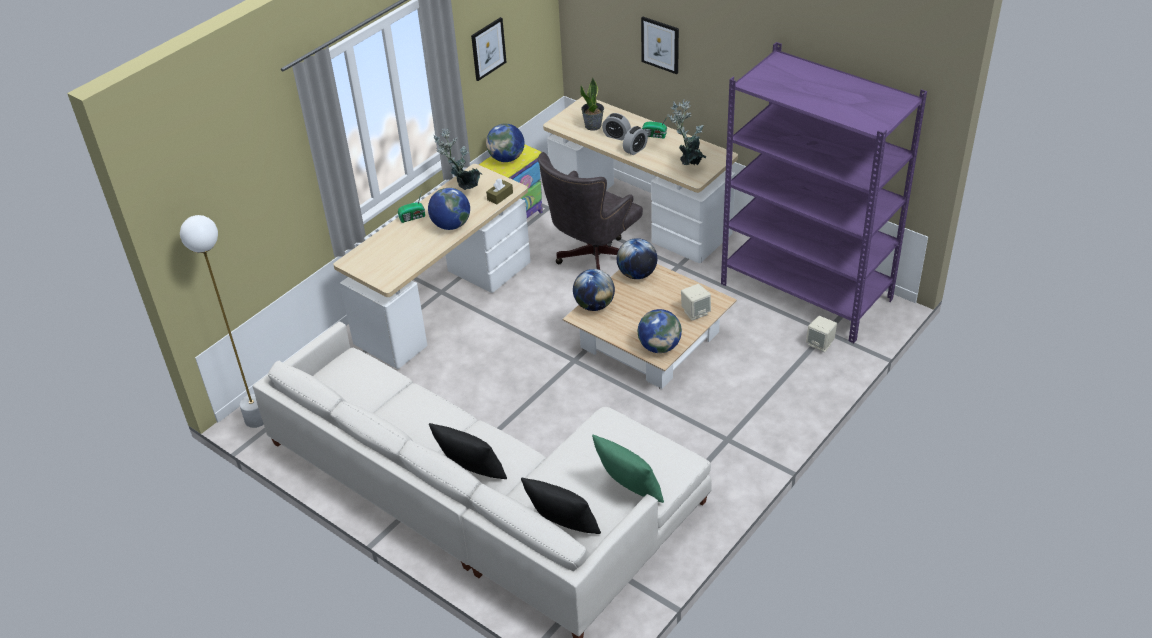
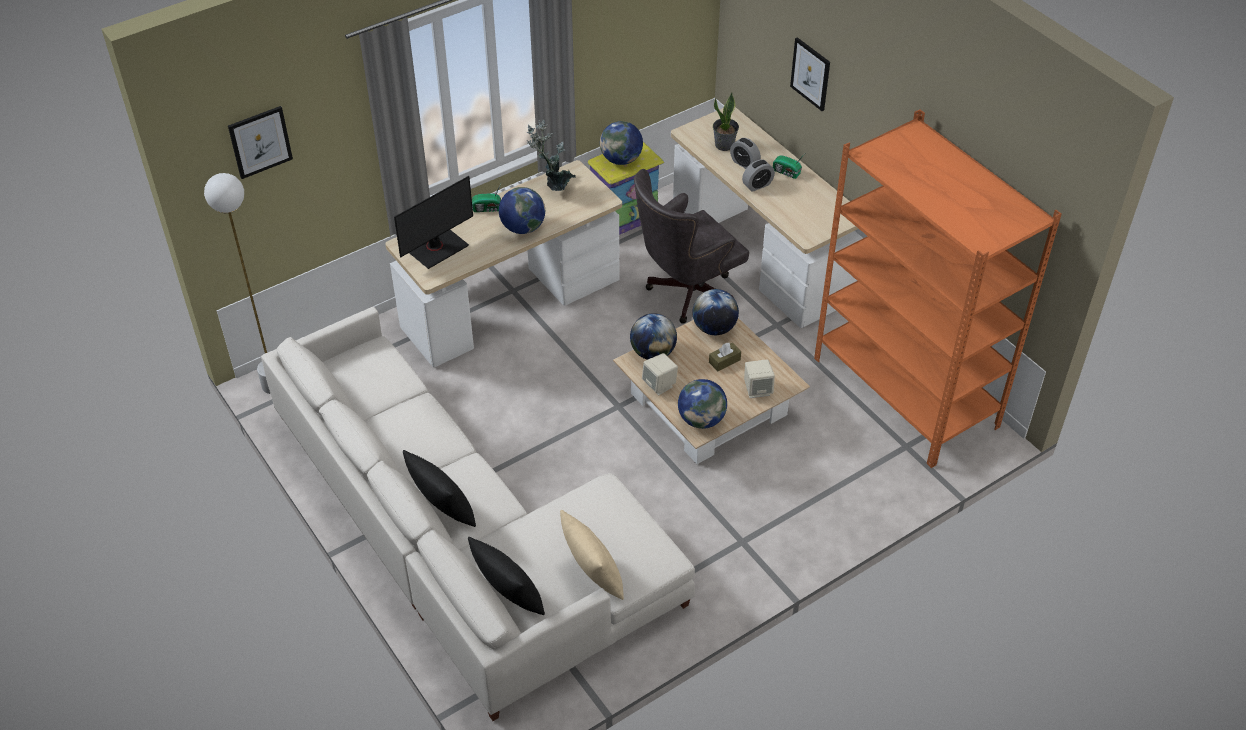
camera: 15 degrees right, 5 degrees up
picture [471,17,507,81] -> picture moved to [228,106,293,179]
brown tissue box [486,178,513,205] -> brown tissue box moved to [709,343,741,371]
green pillow [592,434,664,503] -> beige pillow [560,510,624,600]
potted plant [668,99,706,165] -> none
purple bookcase [721,42,927,343] -> orange bookcase [814,110,1061,468]
beige speaker [806,316,837,352] -> beige speaker moved to [642,353,678,395]
none -> monitor [394,176,473,269]

